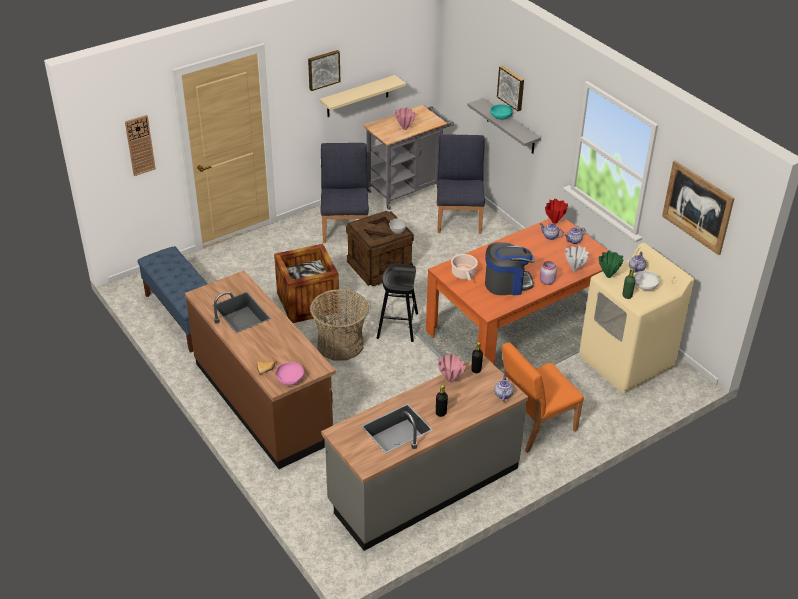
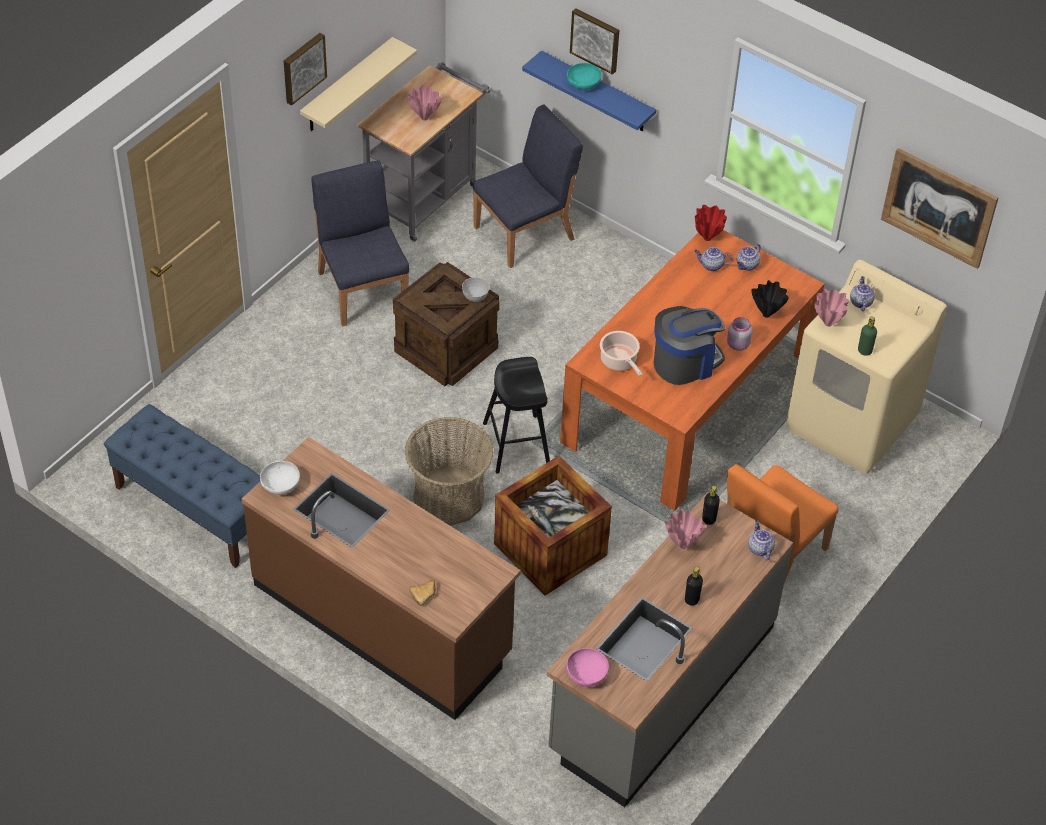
camera: 20 degrees left, 10 degrees up
wall clock [125,115,156,176] -> none
crate [274,244,339,323] -> crate moved to [494,456,612,596]
pink bowl [276,362,304,385] -> pink bowl moved to [566,648,609,687]
blue chair [437,134,485,234] -> blue chair turned 75 degrees clockwise [473,104,583,268]
grey shelf [467,98,541,154] -> blue shelf [522,51,656,131]
white vase [565,246,589,271] -> black vase [752,280,789,318]
green vase [599,251,623,278] -> pink vase [815,289,849,327]
white bowl [633,271,660,290] -> white bowl moved to [260,461,300,494]

